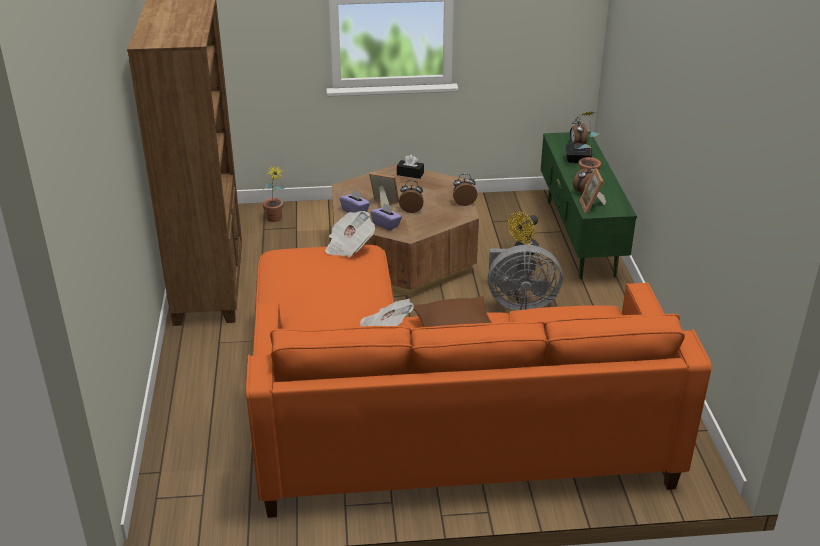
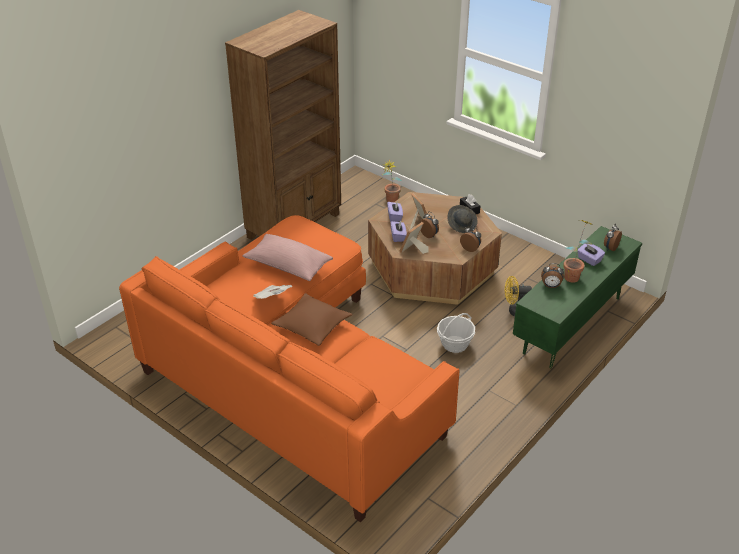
camera: 45 degrees right, 5 degrees up
newspaper [325,211,375,257] -> none
grey fan [488,245,563,311] -> basket [437,313,475,353]
black tissue box [565,143,592,163] -> purple tissue box [578,244,605,266]
picture frame [579,168,606,214] -> picture frame moved to [399,222,429,254]
none -> pink pillow [242,234,333,281]
none -> grey hat [447,205,478,233]

